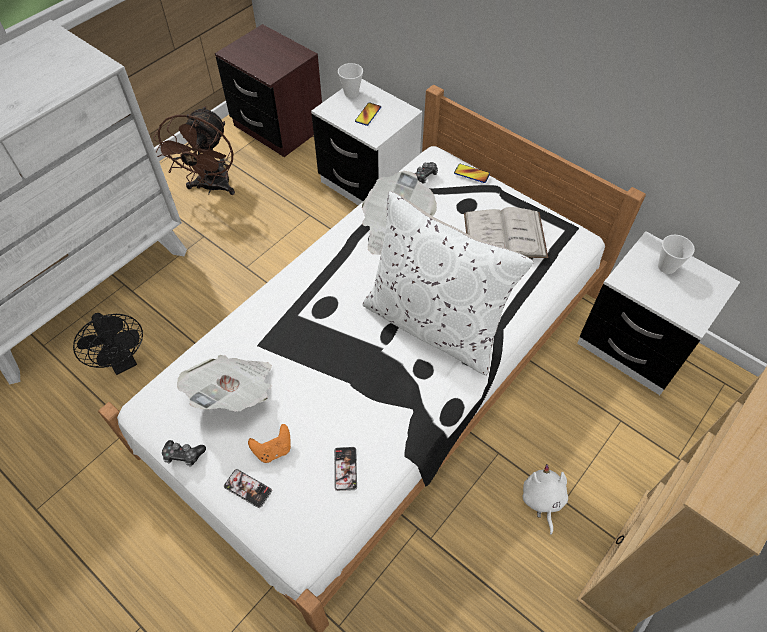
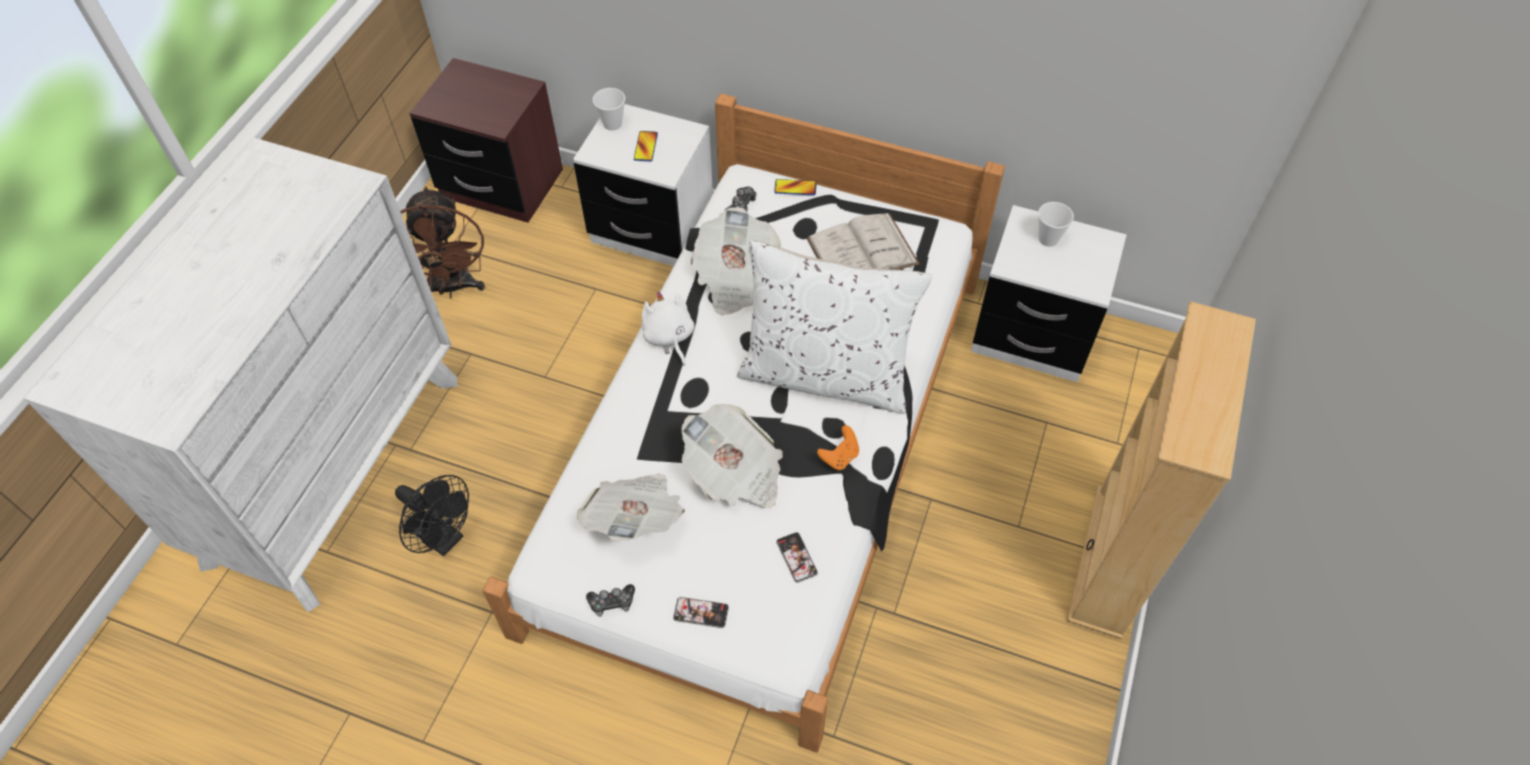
camera: 20 degrees left, 0 degrees up
orange game controller [248,424,291,463] -> orange game controller moved to [817,425,859,470]
white plush toy [523,464,568,535] -> white plush toy moved to [642,291,694,365]
none -> newspaper [681,404,783,509]

